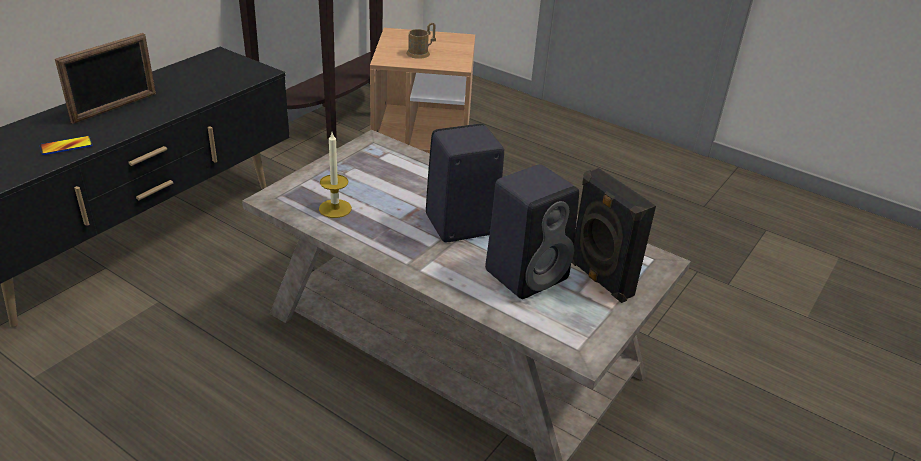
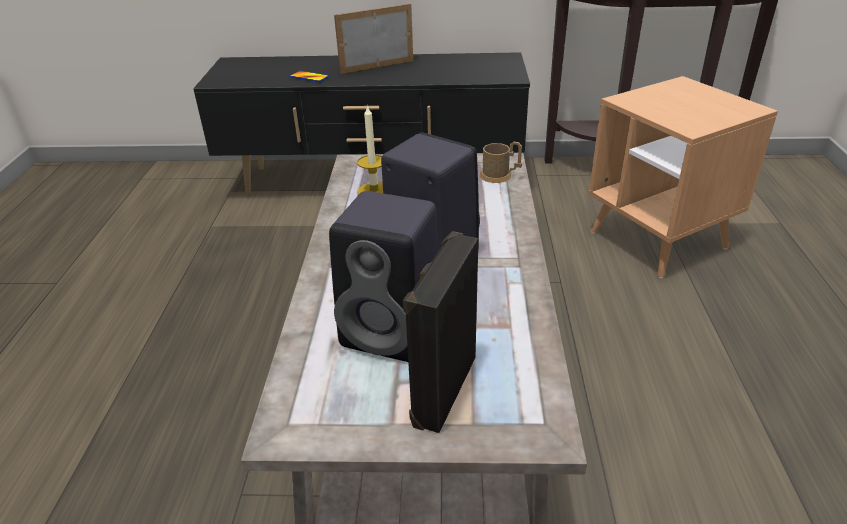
camera: 60 degrees right, 0 degrees up
picture frame [55,33,156,124] -> picture frame turned 150 degrees clockwise [334,4,413,74]
brown mug [406,23,436,59] -> brown mug moved to [480,141,522,183]

